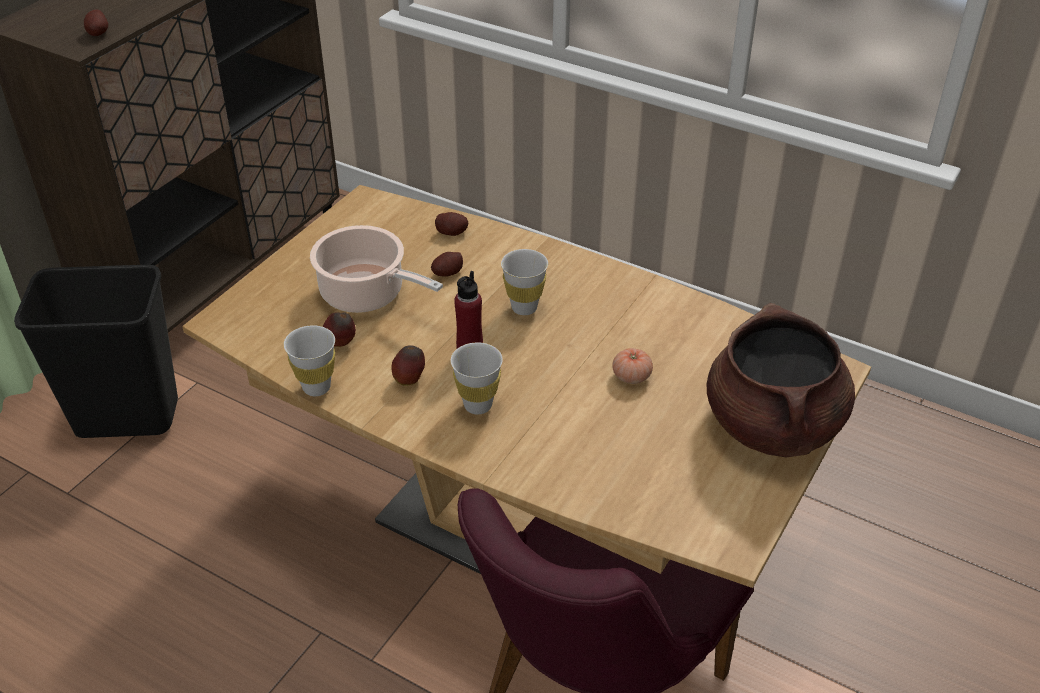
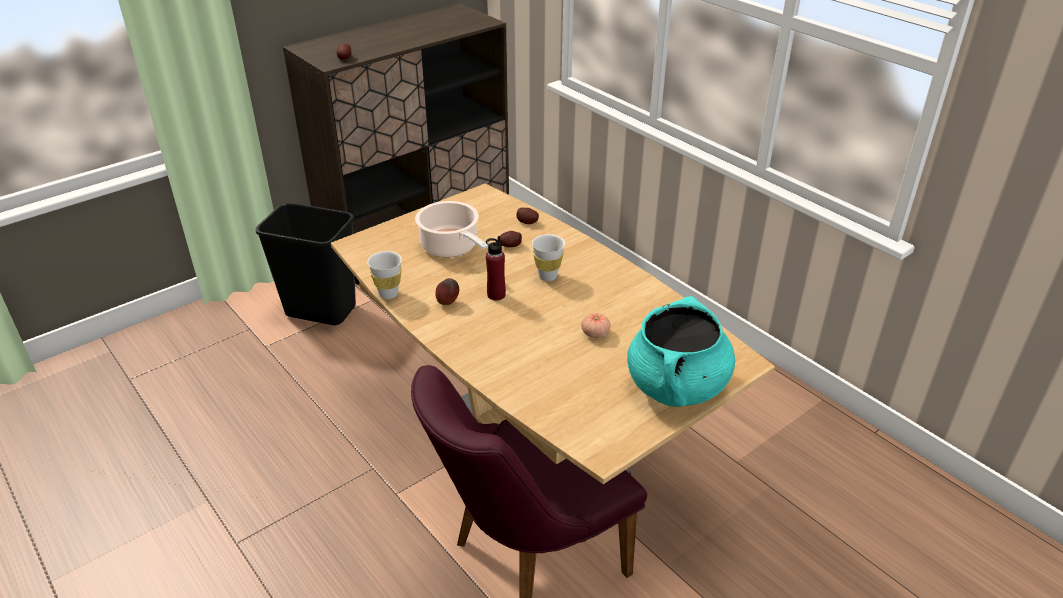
camera: 20 degrees right, 5 degrees down
apple [323,312,356,347] -> none
white cup [451,342,503,414] -> none
brown cooking pot [707,303,855,457] -> turquoise cooking pot [627,296,735,407]

